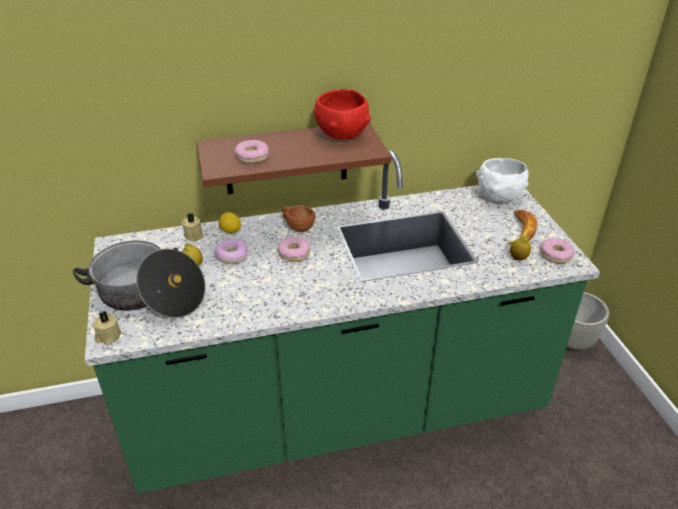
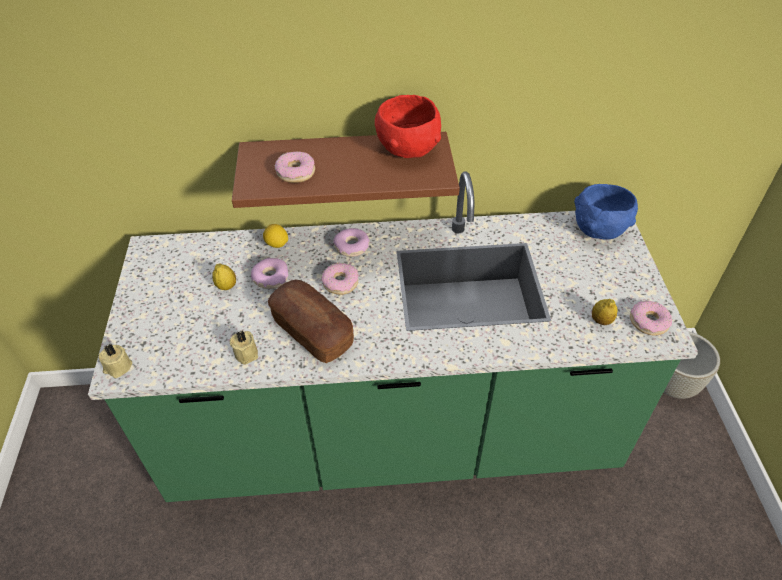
camera: 10 degrees right, 10 degrees up
cooking pot [73,240,205,318] -> none
beige candle [182,213,204,242] -> beige candle moved to [230,331,258,365]
brown cup [282,205,315,232] -> donut [333,228,370,257]
white bowl [476,158,529,202] -> blue bowl [574,184,638,240]
banana [507,210,537,244] -> none
none -> bread [268,280,354,363]

